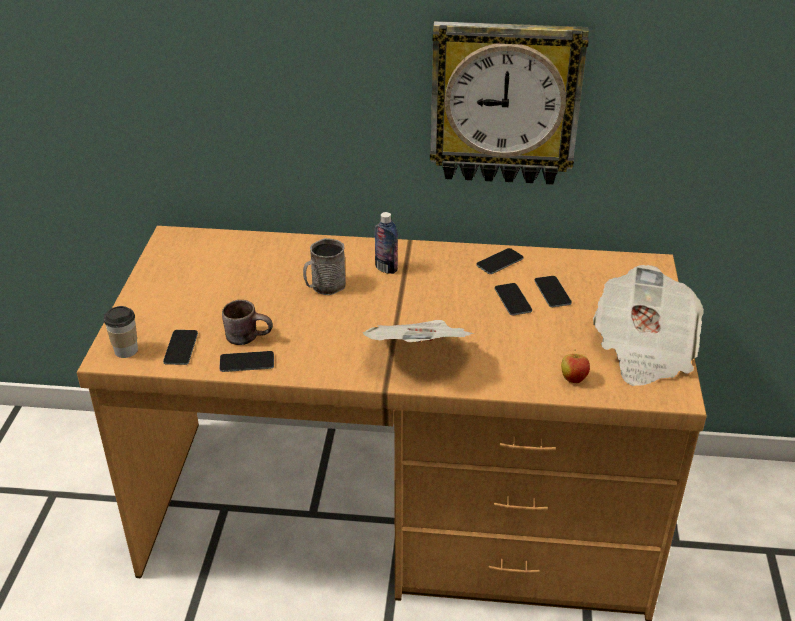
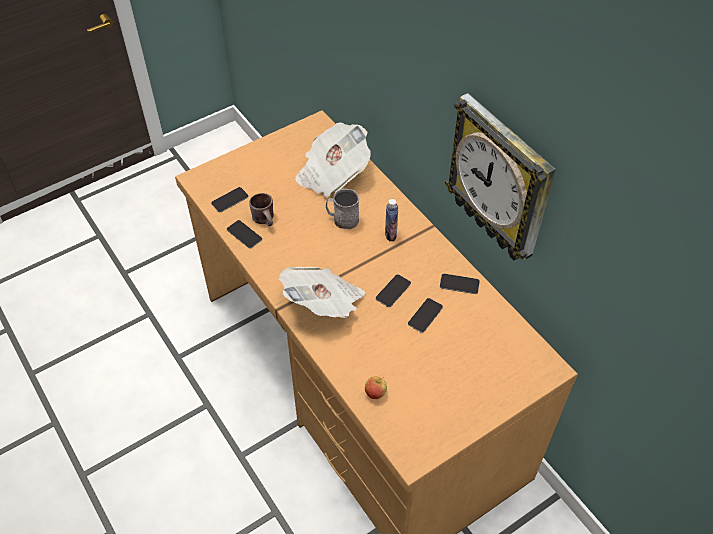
camera: 50 degrees right, 15 degrees up
cup [104,306,138,358] -> none
phone [534,276,572,307] -> phone moved to [376,274,411,307]
newspaper [593,265,704,386] -> newspaper moved to [295,122,371,197]

